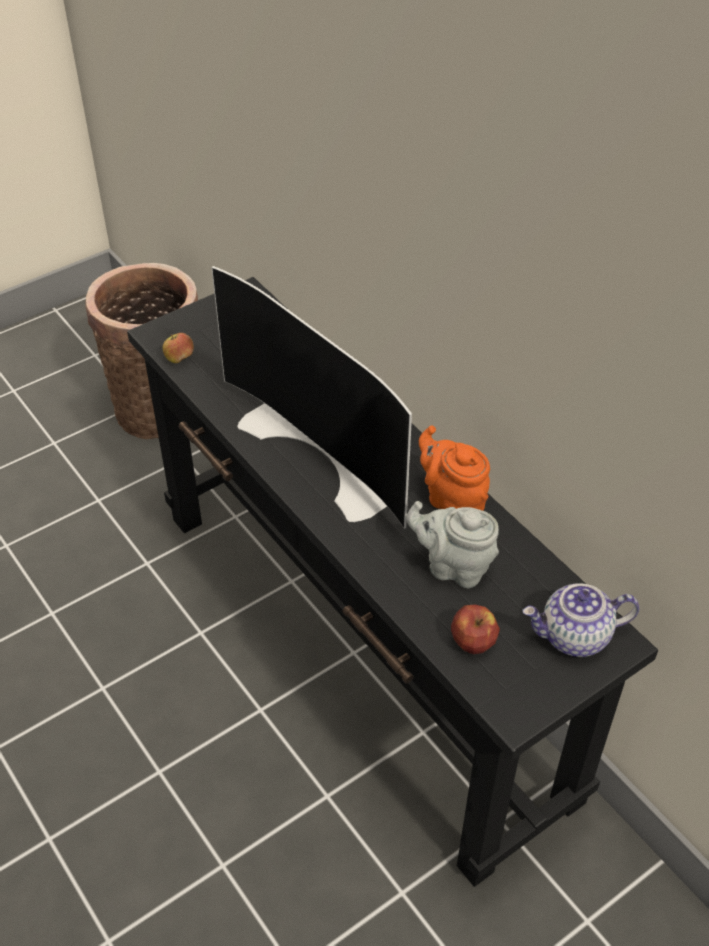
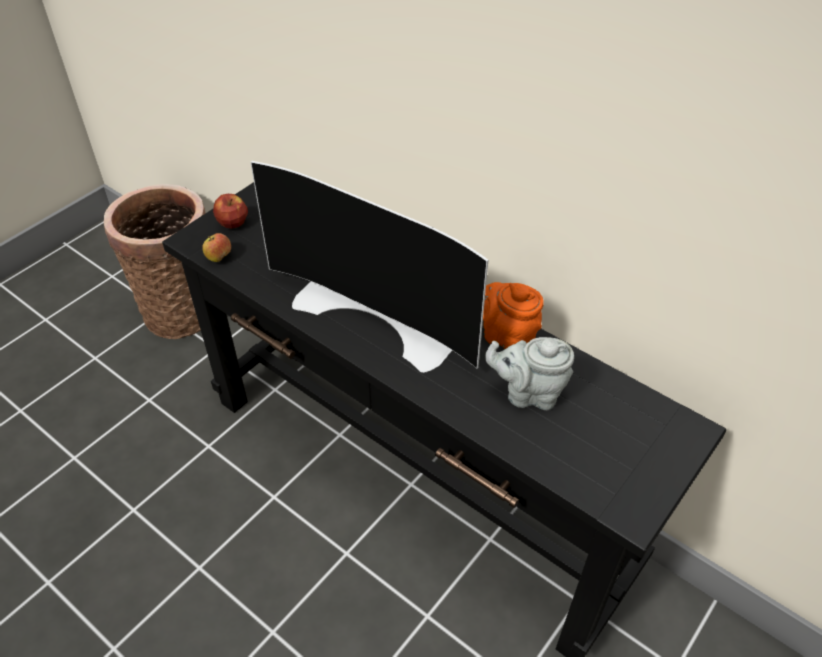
camera: 15 degrees left, 0 degrees up
apple [451,604,500,654] -> apple moved to [213,194,248,229]
teapot [522,583,639,657] -> none

